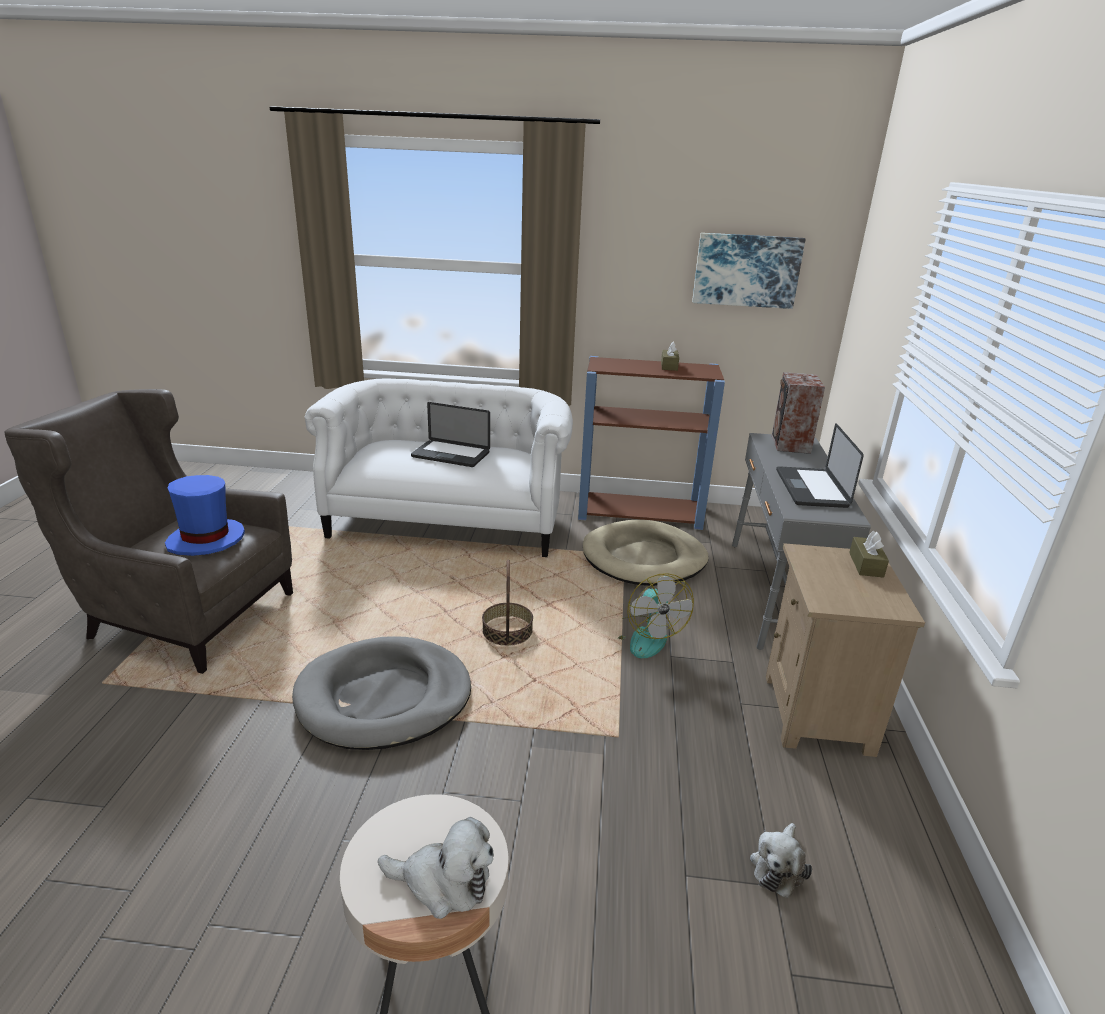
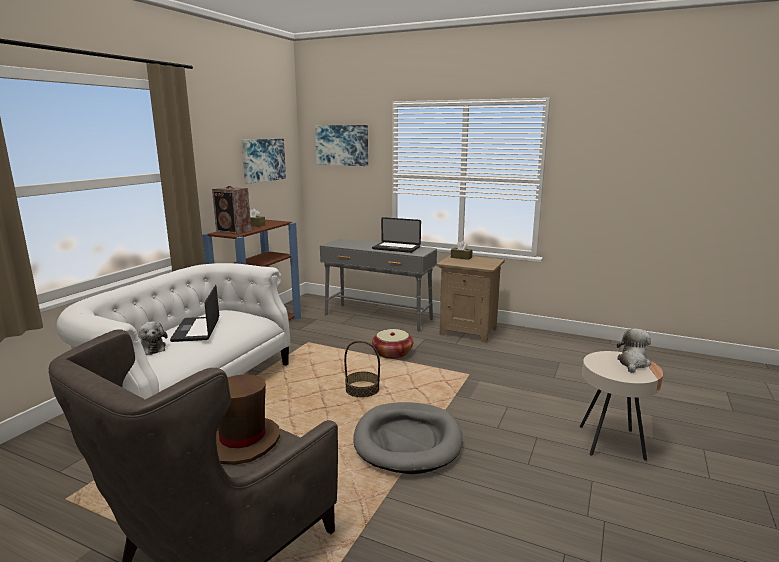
camera: 70 degrees left, 10 degrees down
blue hat [165,475,245,556] -> brown hat [216,374,280,465]
laptop [411,402,490,467] -> laptop turned 135 degrees clockwise [170,285,219,342]
beige dog bed [583,520,708,586] -> none
fan [618,573,694,658] -> basket [372,329,413,359]
plush toy [750,823,812,898] -> plush toy moved to [137,321,168,355]
speaker [772,372,825,454] -> speaker moved to [212,186,251,234]
none -> picture [315,125,368,166]

